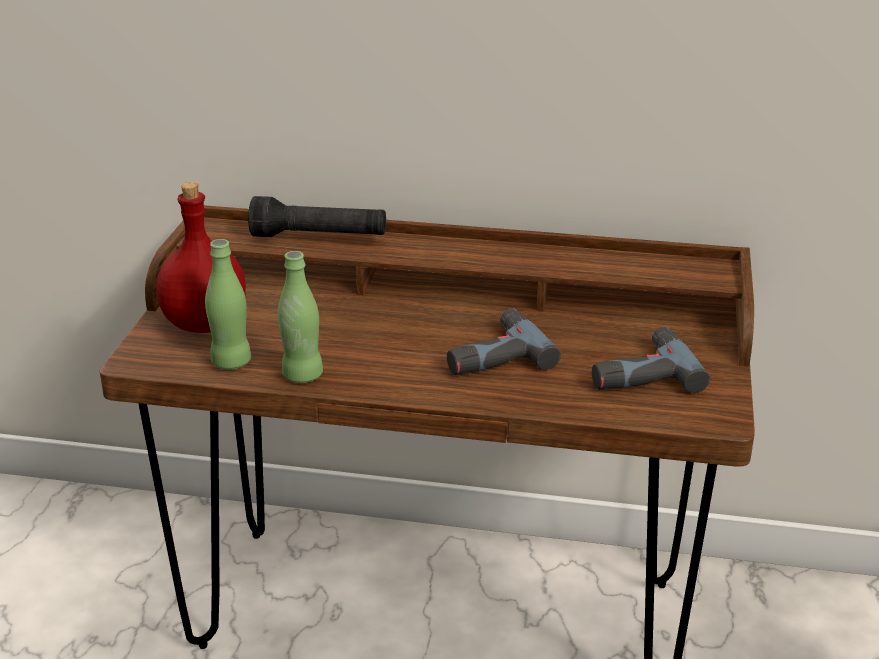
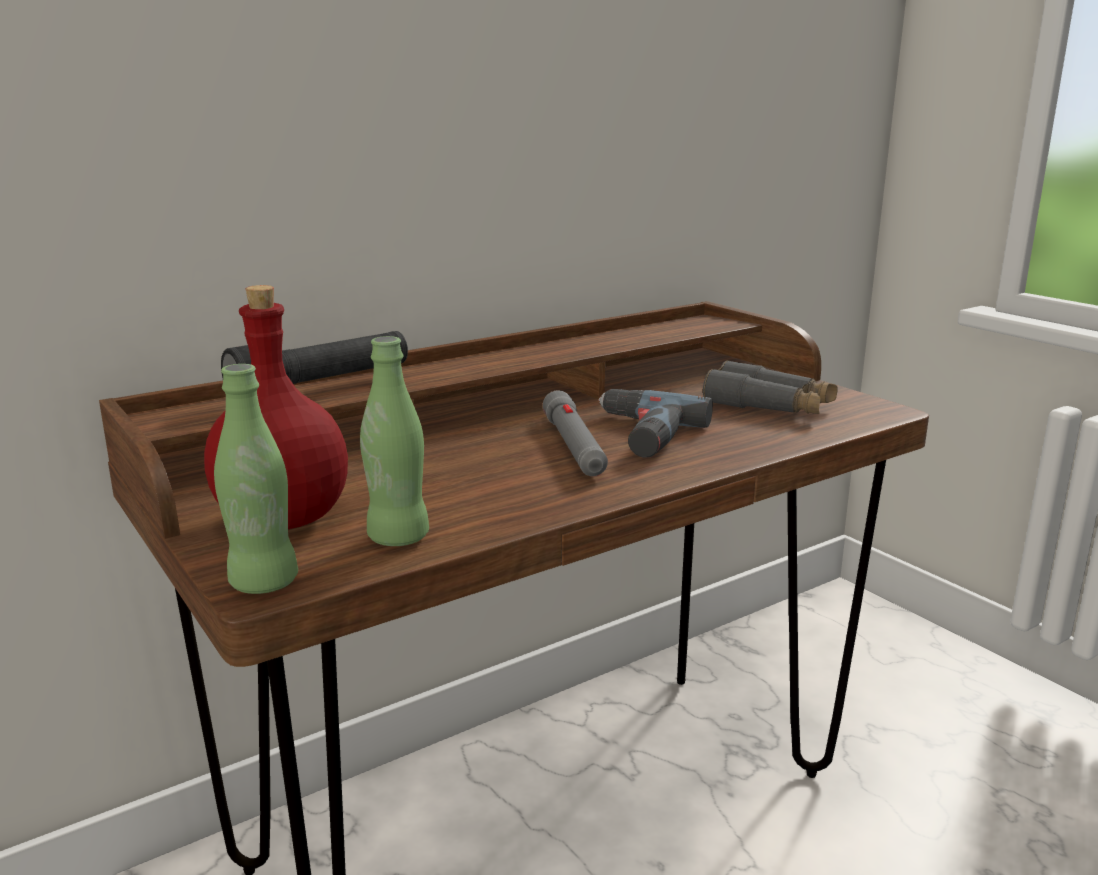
camera: 45 degrees left, 10 degrees down
green bottle [277,251,323,383] -> green bottle moved to [214,364,298,594]
power drill [592,326,710,393] -> grey binoculars [703,360,837,414]
none -> grey flashlight [543,390,608,476]

